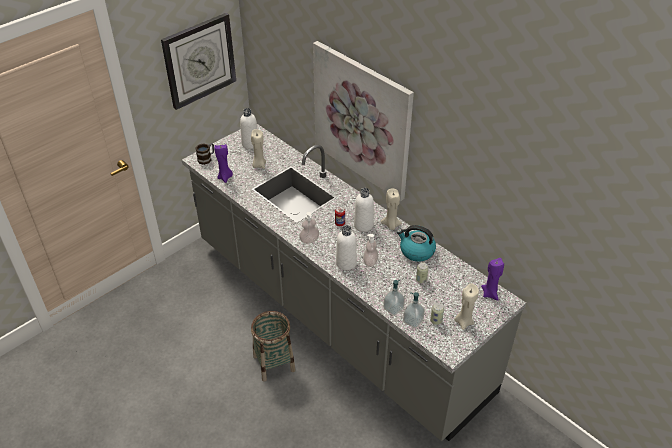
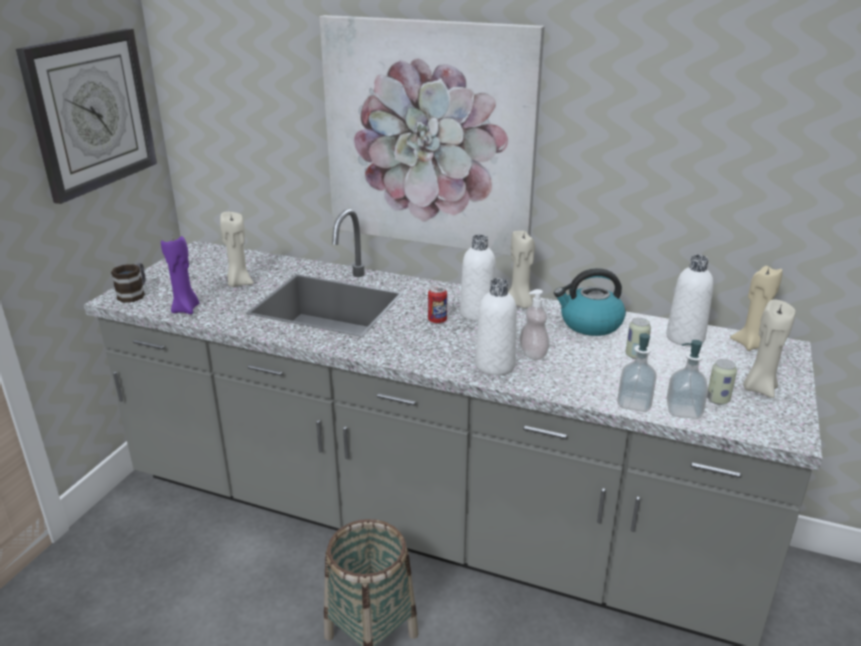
camera: 25 degrees left, 15 degrees down
white bottle [240,108,257,149] -> white bottle moved to [666,255,714,347]
soap dispenser [299,212,319,244] -> none
purple candle [481,258,504,300] -> beige candle [730,266,783,351]

